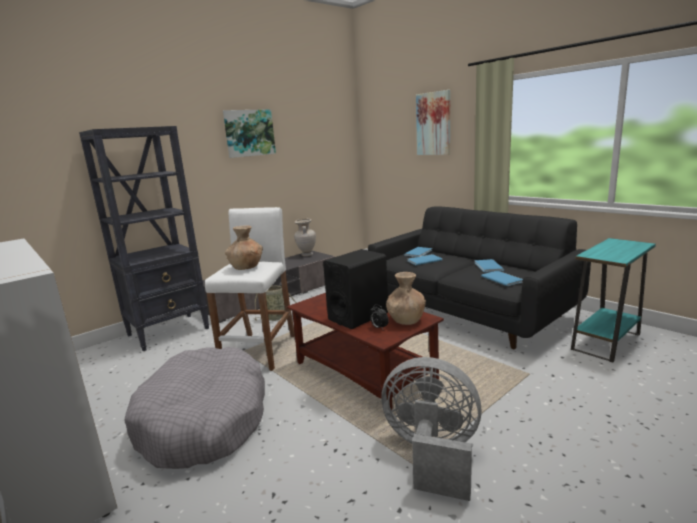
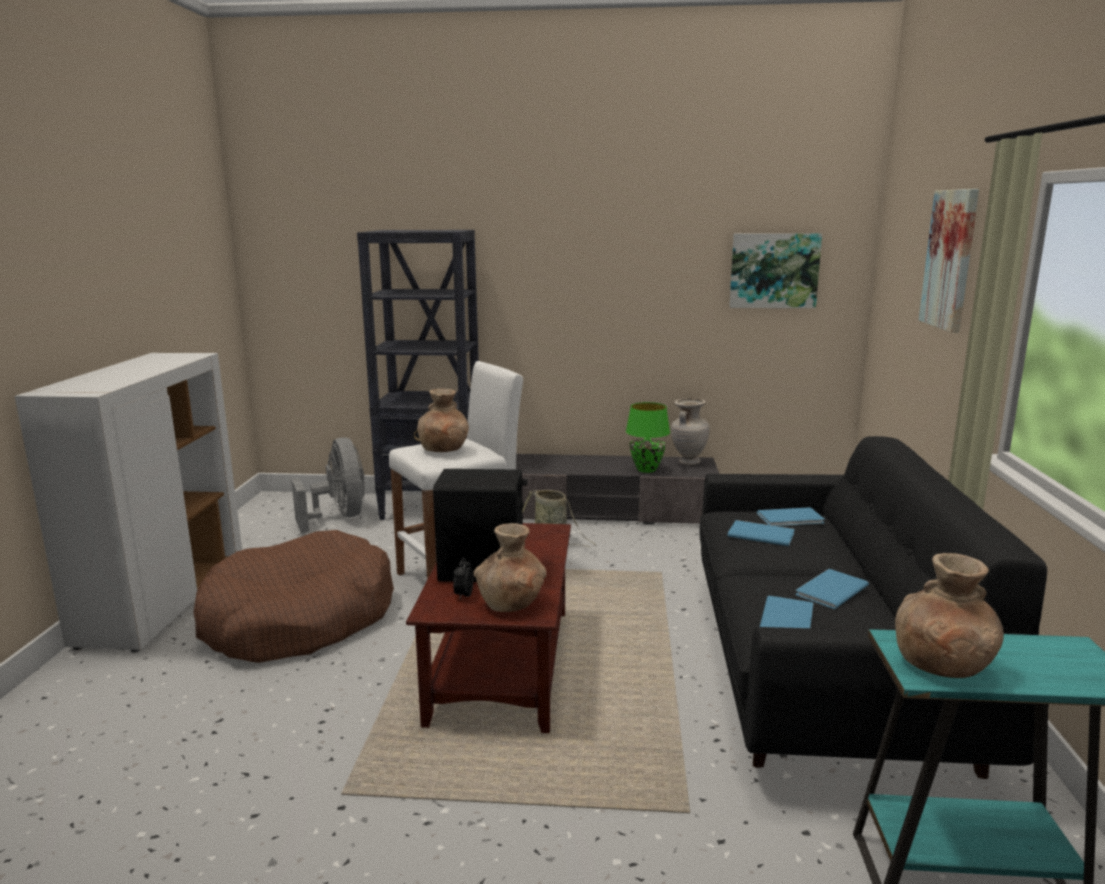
camera: 45 degrees right, 0 degrees up
grey dog bed [125,347,265,469] -> brown dog bed [193,530,394,663]
picture [223,109,276,158] -> picture moved to [729,233,822,308]
grey fan [381,357,482,501] -> grey fan moved to [291,438,365,533]
none -> green table lamp [626,402,670,473]
none -> brown vase [895,553,1004,678]

